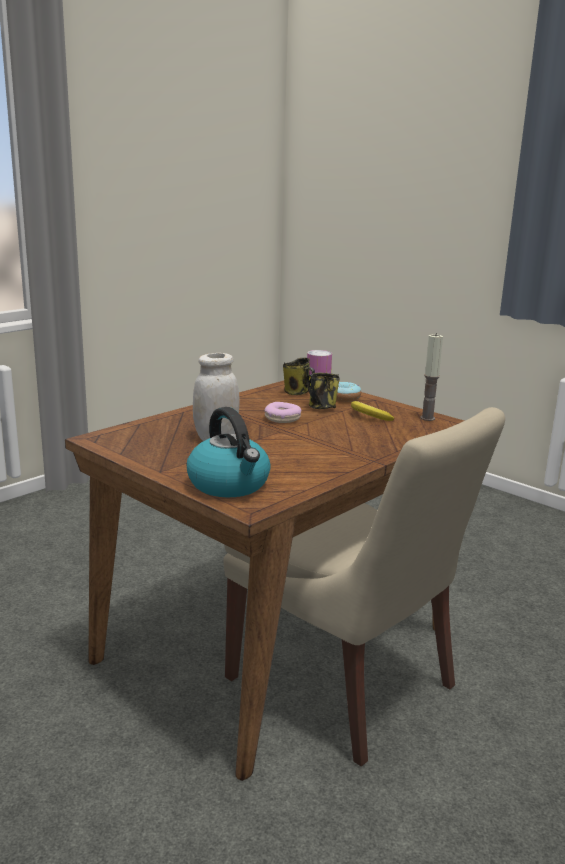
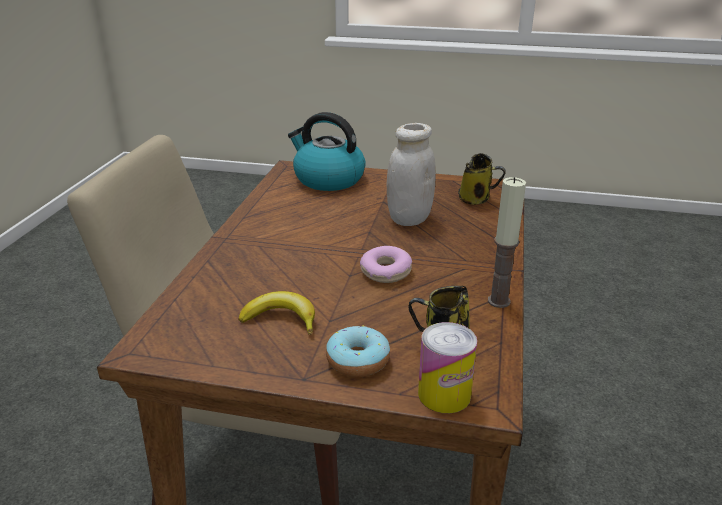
camera: 150 degrees right, 10 degrees up
mug [306,373,339,409] -> mug moved to [458,153,505,205]
candle [420,333,443,421] -> candle moved to [488,177,526,308]

